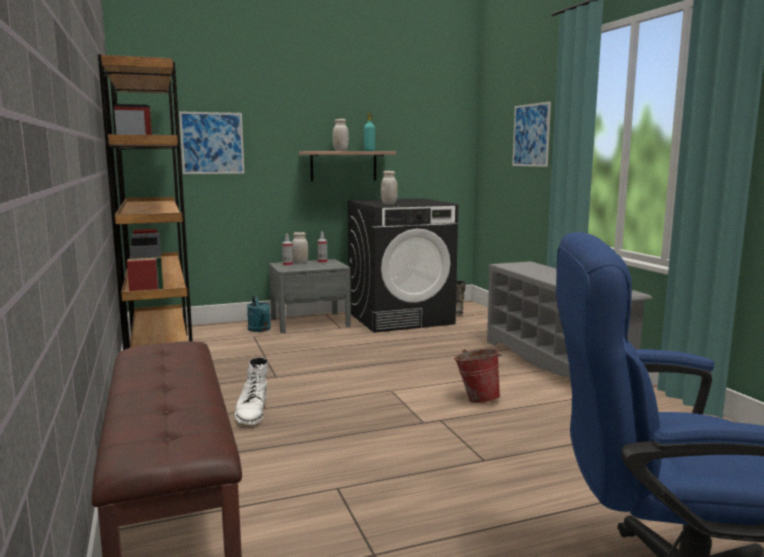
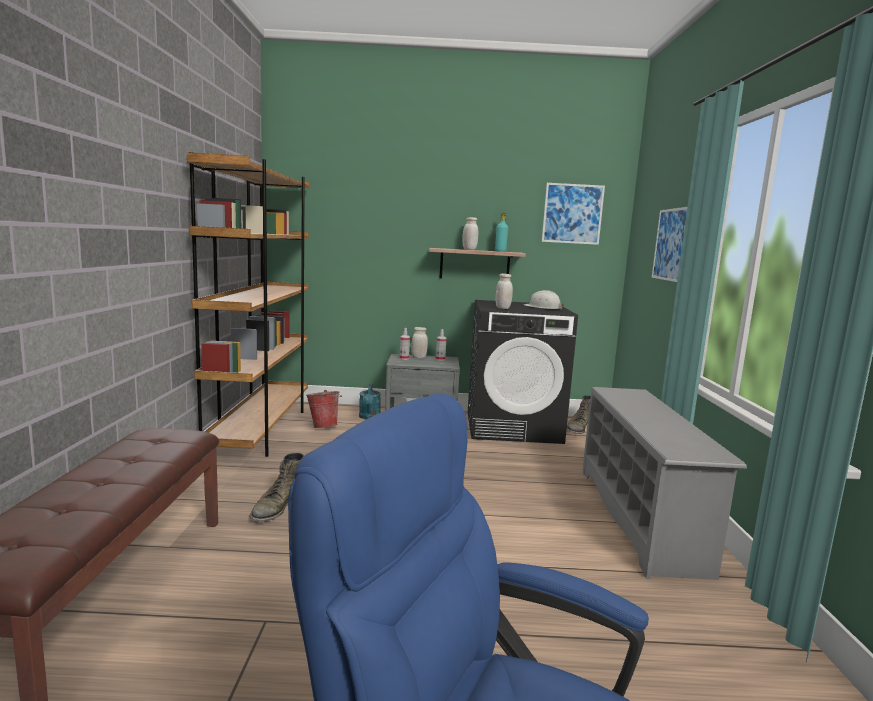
camera: 20 degrees right, 0 degrees up
picture [179,111,244,174] -> picture moved to [542,183,605,245]
white boot [234,357,268,425] -> green boot [249,453,304,522]
bucket [454,349,503,403] -> bucket moved to [306,390,342,428]
none -> white hard hat [524,290,564,310]

